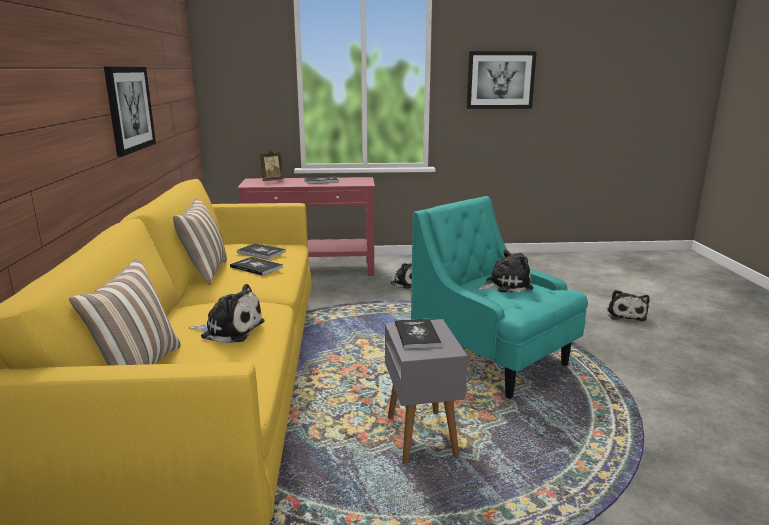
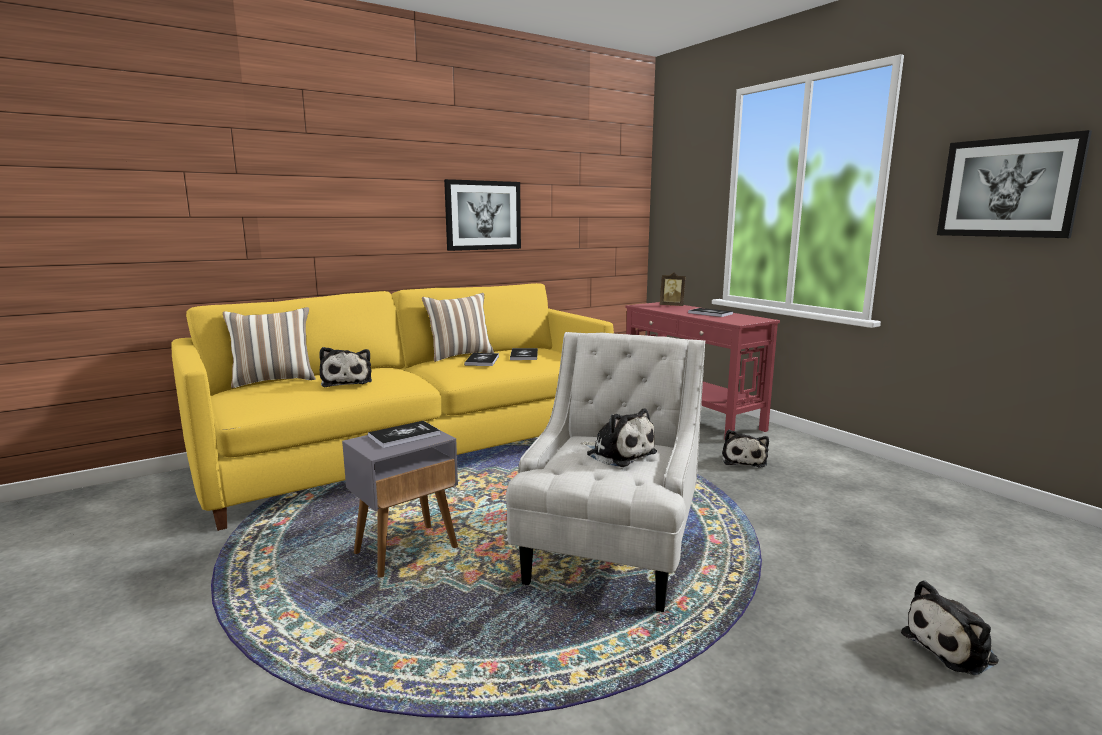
camera: 60 degrees right, 5 degrees down
turquoise armchair [411,196,588,399] -> white armchair [506,332,705,612]

